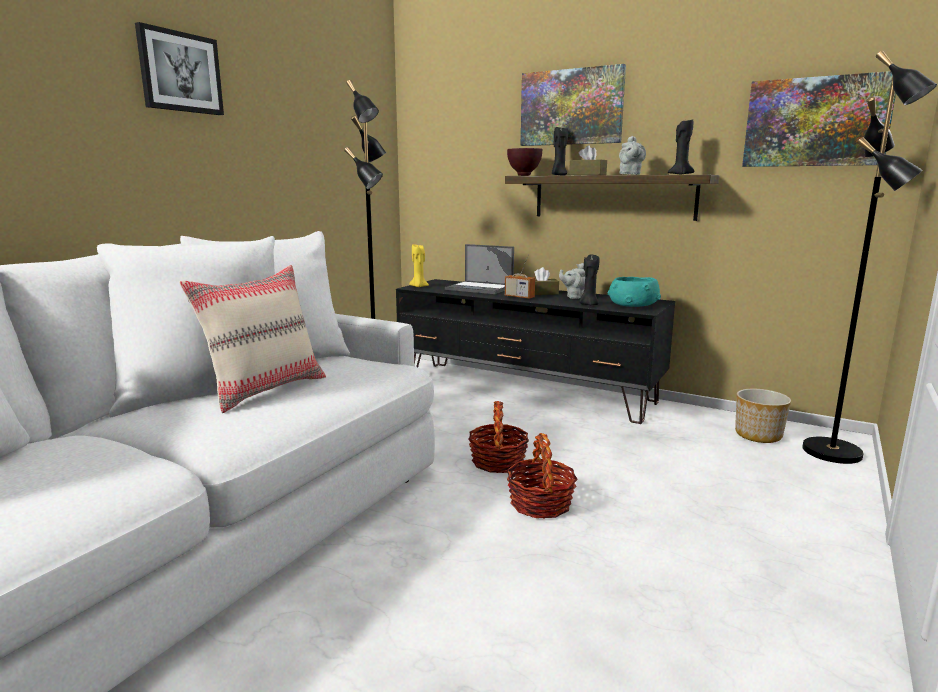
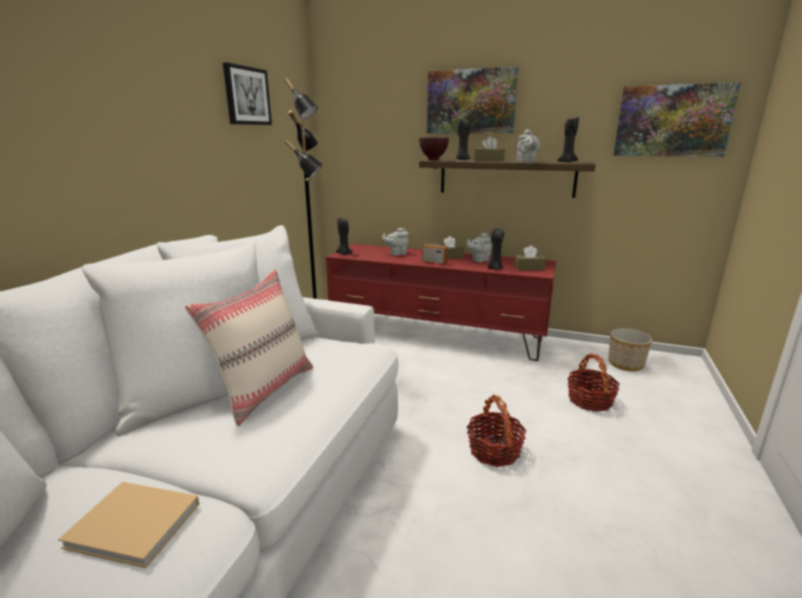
camera: 10 degrees left, 5 degrees up
picture [135,22,224,115] -> picture moved to [223,62,272,125]
black tv stand [396,279,675,424] -> red tv stand [326,244,556,361]
yellow candle [409,244,429,287] -> black candle [336,218,353,255]
laptop [445,244,514,294] -> grey teapot [382,228,409,256]
basket [469,401,529,473] -> basket moved to [567,353,620,412]
turquoise bowl [608,277,661,307] -> brown tissue box [514,245,546,270]
black floor lamp [802,51,937,464] -> none
none -> beige book [58,482,200,568]

